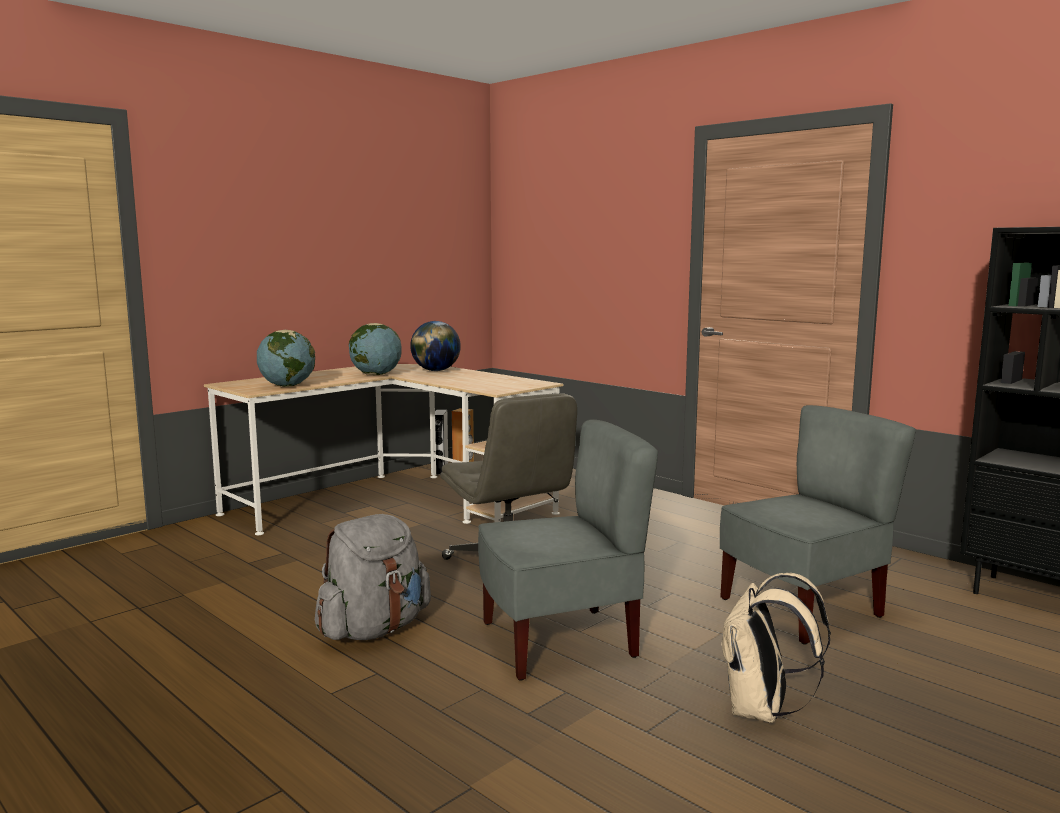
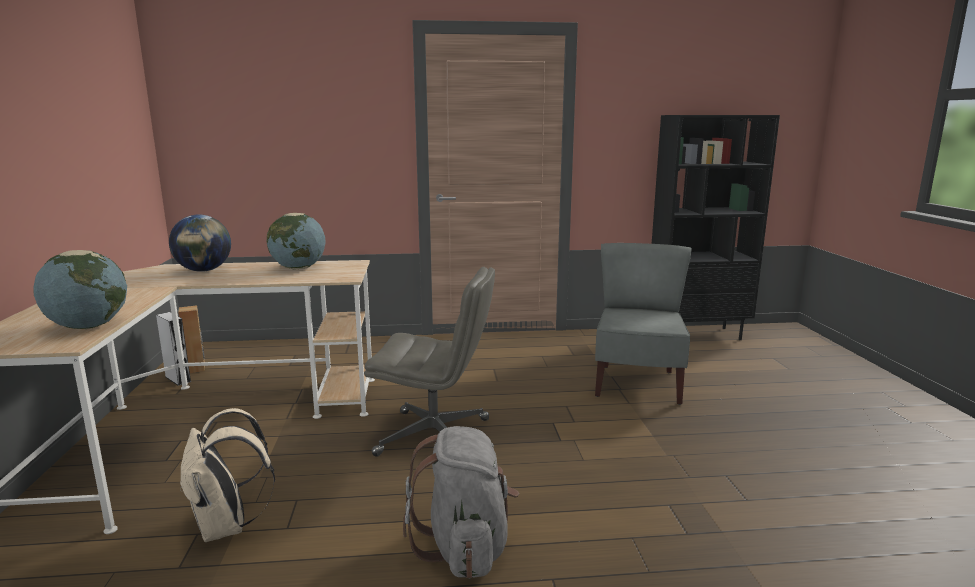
camera: 50 degrees left, 5 degrees up
globe [349,323,402,375] -> globe moved to [267,213,326,270]
grey chair [478,420,658,681] -> none
beige backpack [721,573,831,723] -> beige backpack moved to [179,408,275,542]

